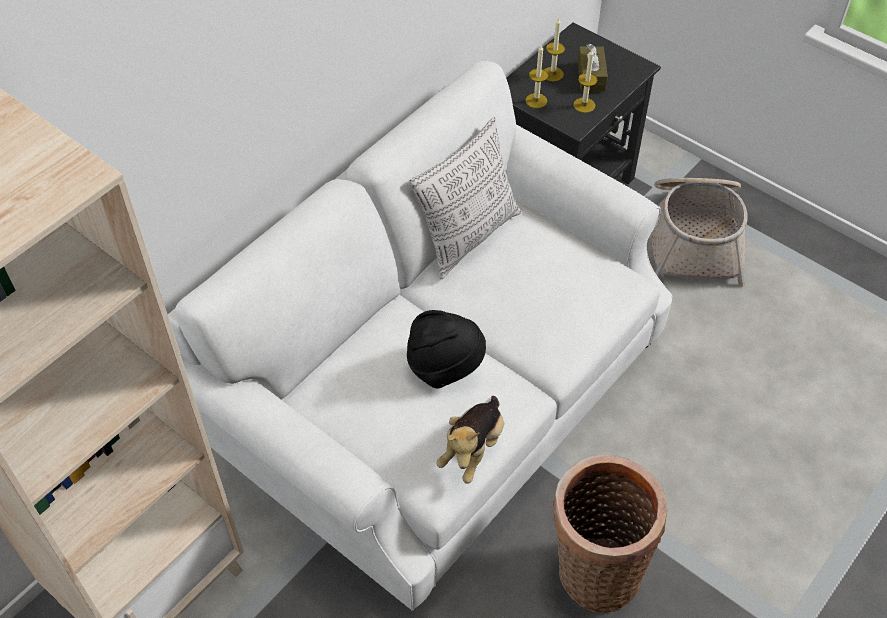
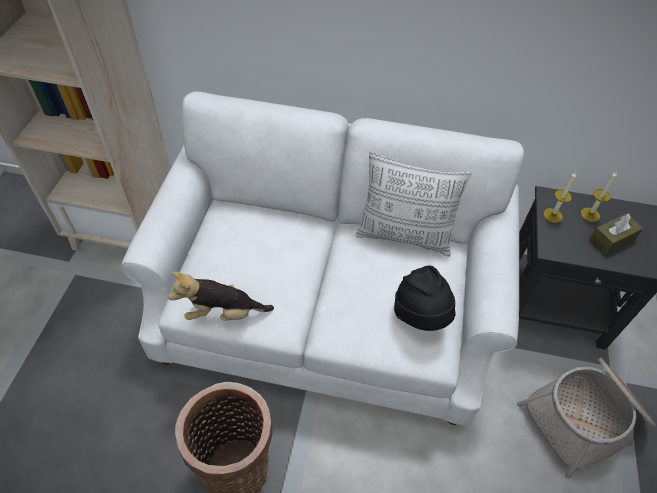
camera: 60 degrees right, 0 degrees up
black hat [407,310,486,389] -> black hat moved to [394,266,456,331]
candle [573,49,597,113] -> none

